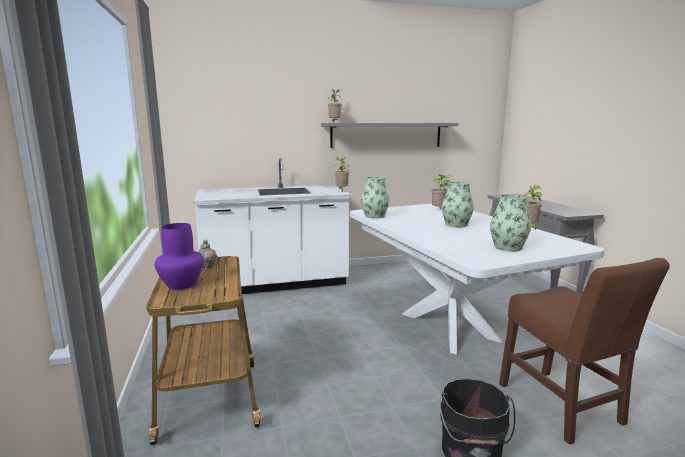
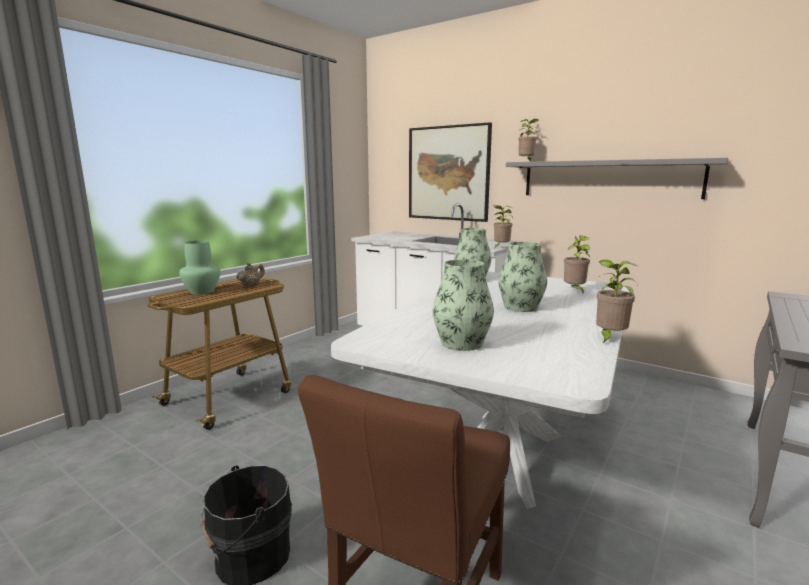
camera: 50 degrees right, 0 degrees up
purple vase [154,223,204,290] -> green vase [179,241,220,294]
none -> picture [409,122,492,222]

